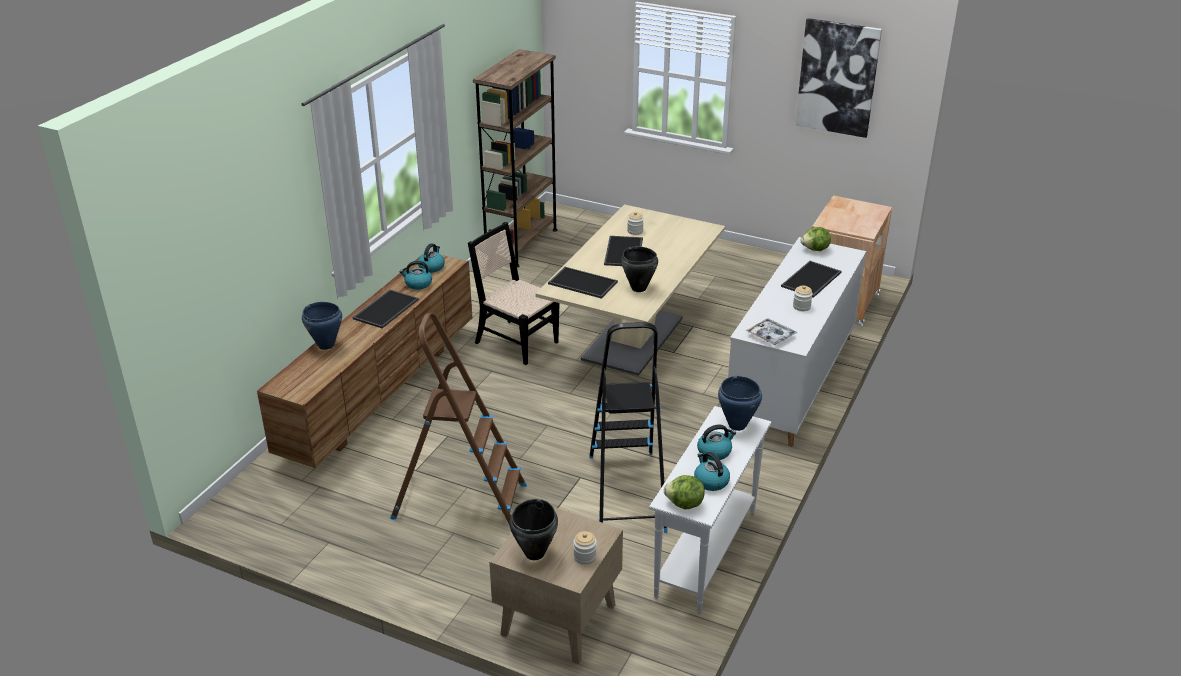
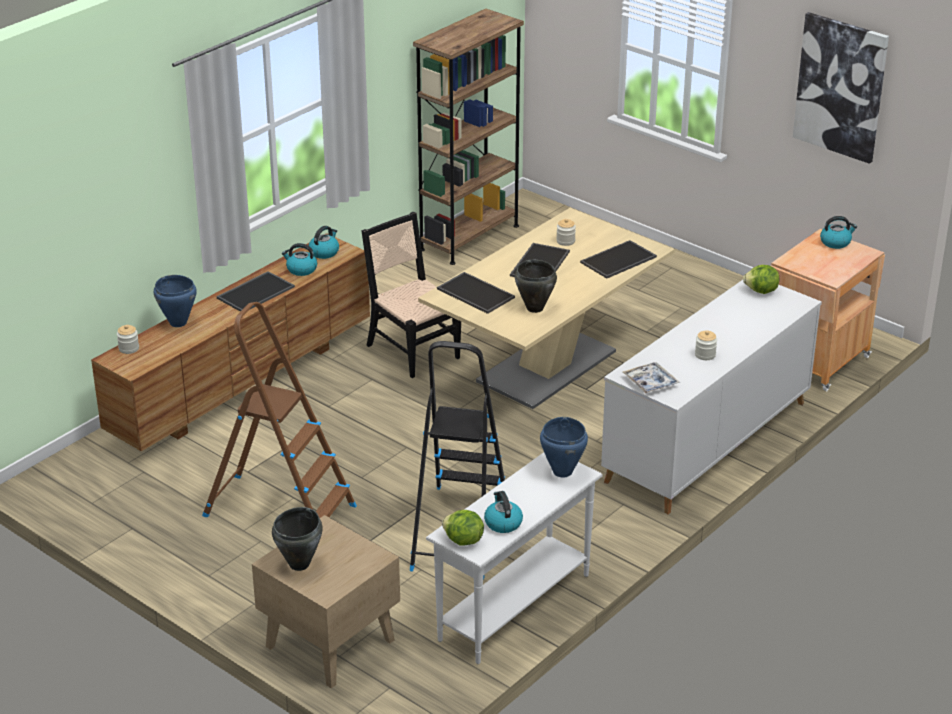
camera: 15 degrees right, 0 degrees up
jar [573,531,597,565] -> jar moved to [117,325,139,354]
kettle [697,424,736,460] -> kettle moved to [820,216,857,249]
tray [781,261,841,298] -> tray moved to [580,240,657,278]

